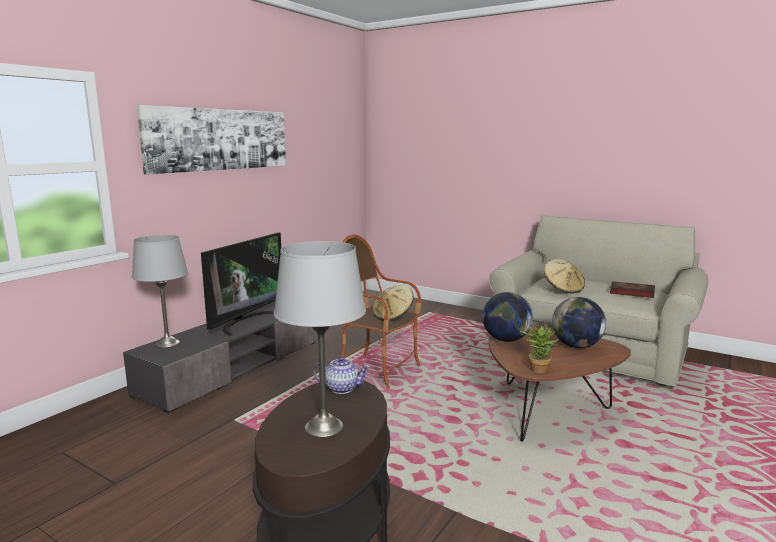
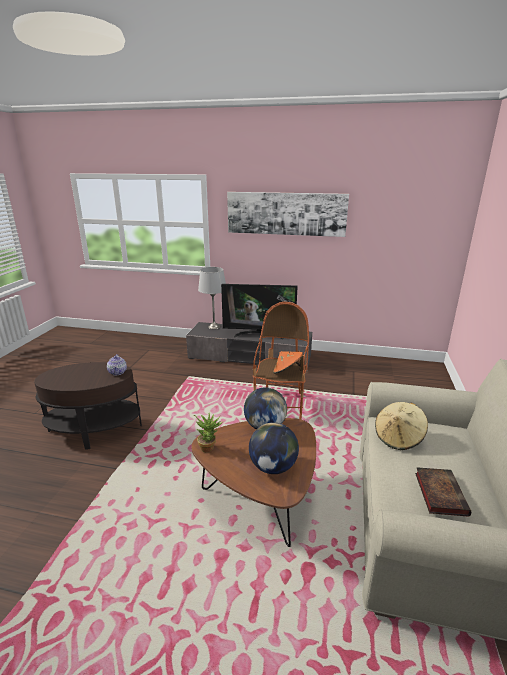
camera: 70 degrees right, 10 degrees up
grey table lamp [274,241,366,437] -> none
beige hat [372,285,414,321] -> orange hat [273,351,306,374]

